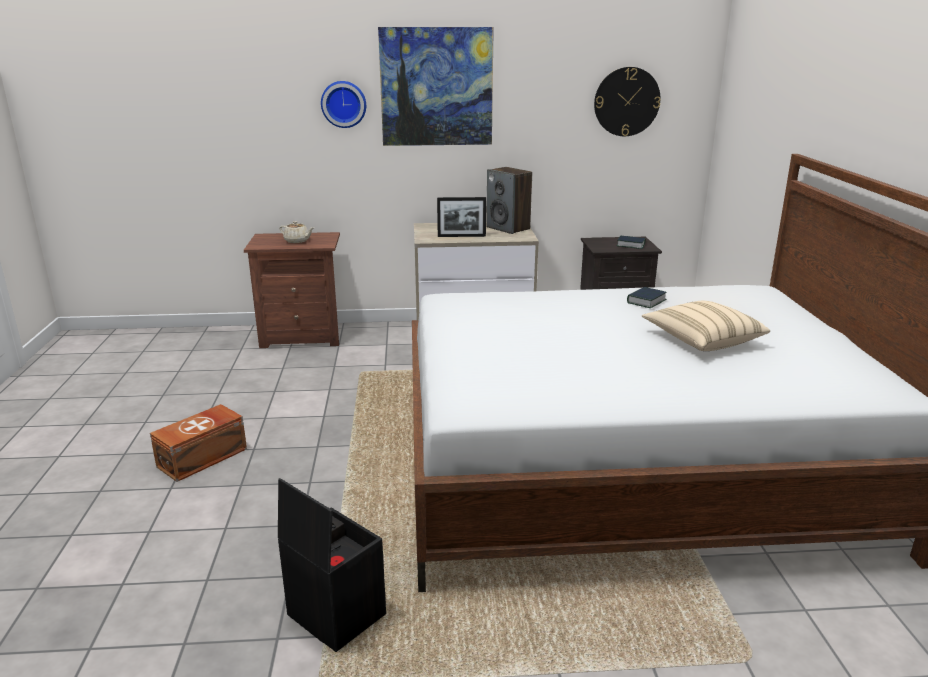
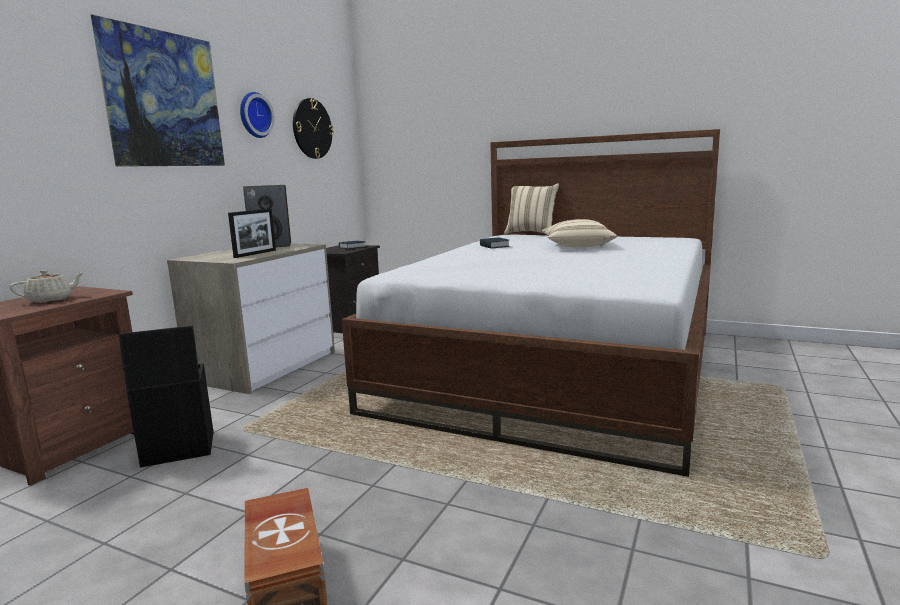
camera: 60 degrees left, 10 degrees down
black storage box [278,478,386,652] -> black storage box moved to [118,326,213,468]
wall clock [321,81,366,128] -> wall clock moved to [240,92,275,138]
none -> beige pillow [504,183,559,234]

